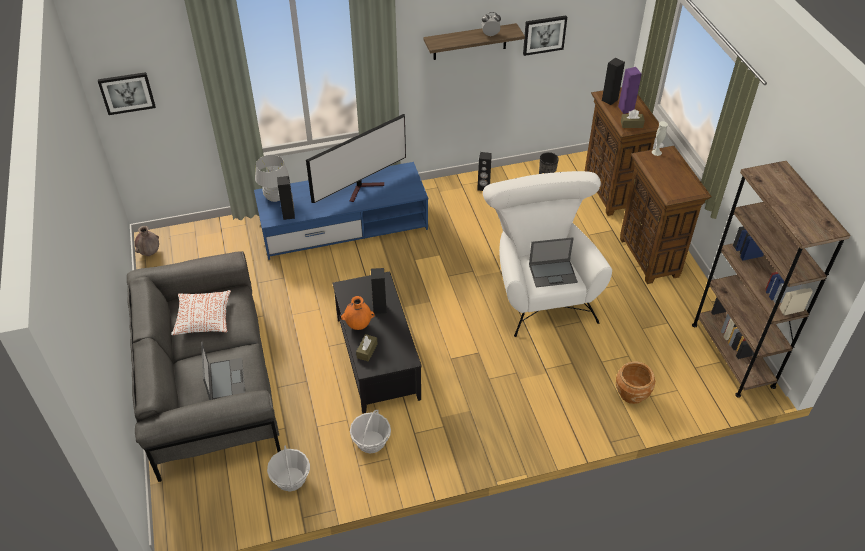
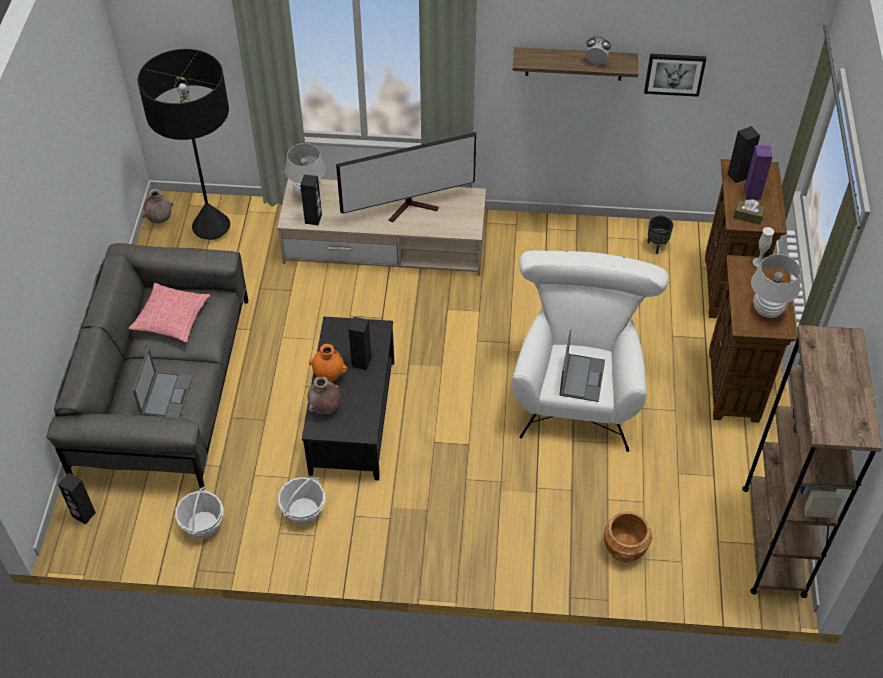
camera: 20 degrees right, 5 degrees up
picture [98,72,156,115] -> none
white pillow [171,290,231,335] -> pink pillow [129,283,210,343]
blue tv stand [254,162,428,260] -> beige tv stand [277,179,486,276]
brown tissue box [356,334,378,361] -> brown vase [307,377,340,415]
black speaker [477,152,492,191] -> black speaker moved to [58,473,96,524]
laptop [529,237,578,287] -> laptop turned 90 degrees counterclockwise [559,329,605,402]
none -> black floor lamp [138,49,230,240]
none -> white table lamp [751,254,801,318]

